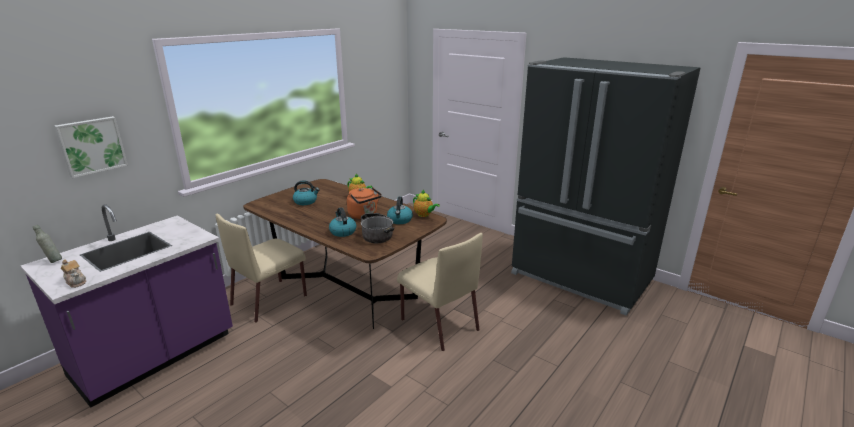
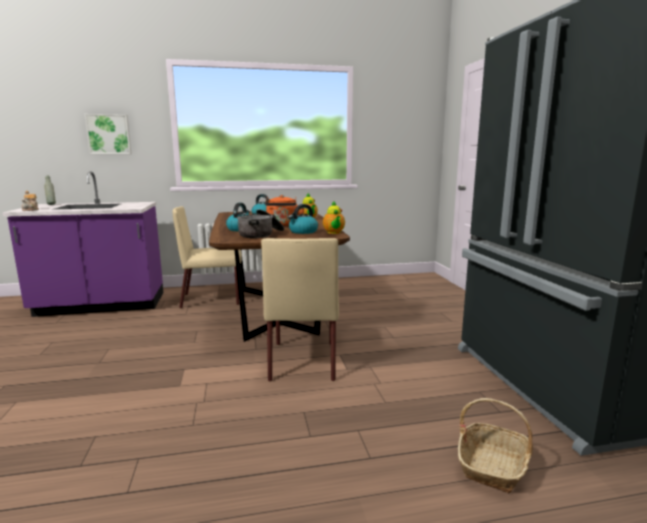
camera: 40 degrees right, 10 degrees down
none -> basket [458,398,533,494]

